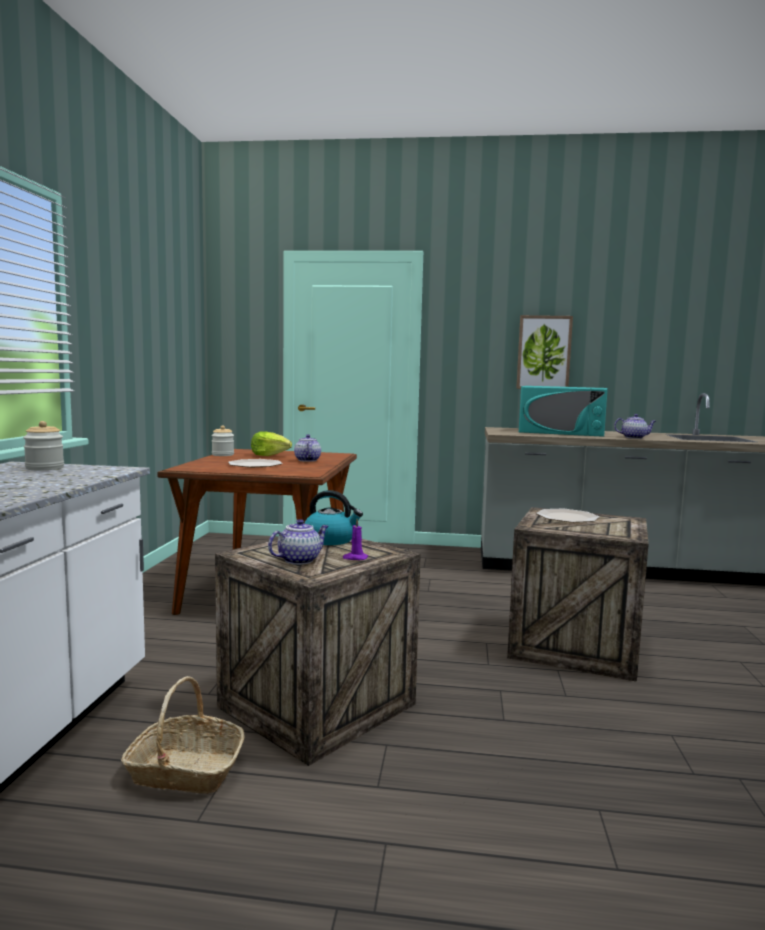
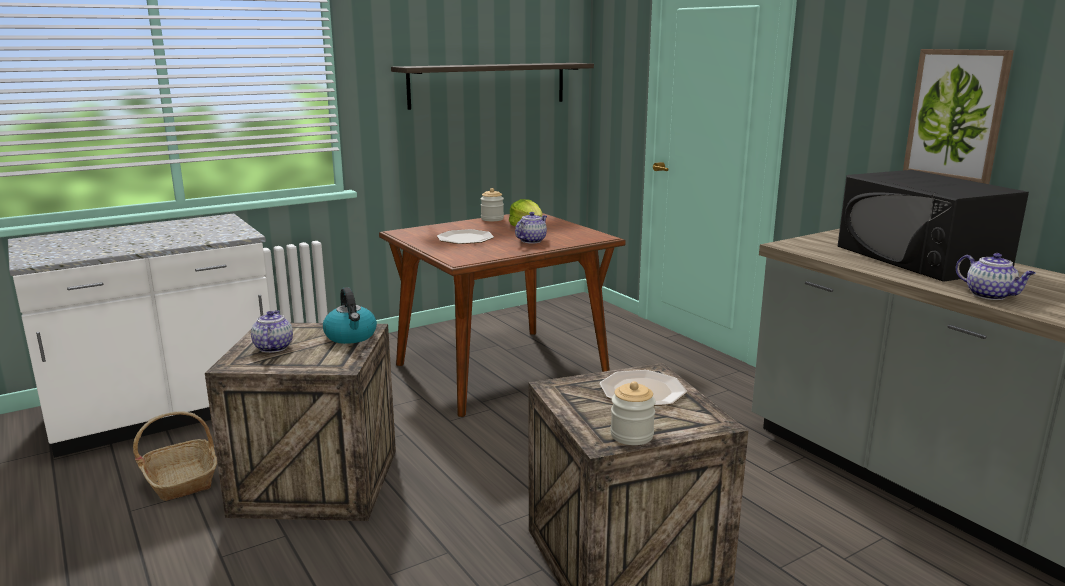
camera: 50 degrees right, 10 degrees up
jar [23,421,64,470] -> jar moved to [610,381,656,445]
teapot [268,519,328,565] -> teapot turned 105 degrees counterclockwise [251,310,293,353]
purple candle [343,519,368,560] -> none
turquoise microwave [519,386,608,437] -> black microwave [837,170,1029,282]
none -> shelf [391,63,594,110]

